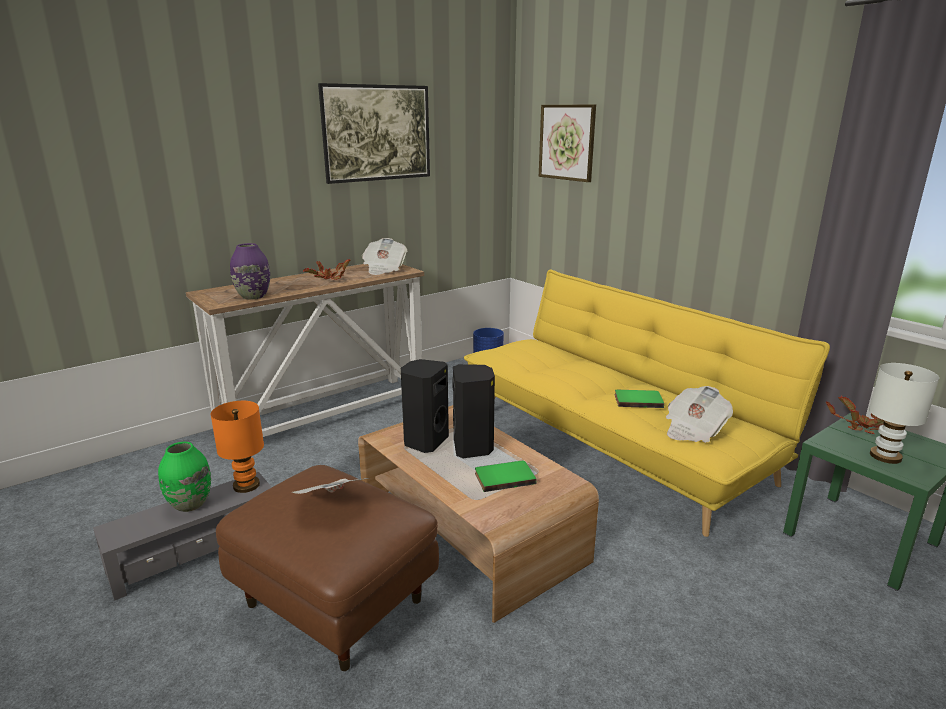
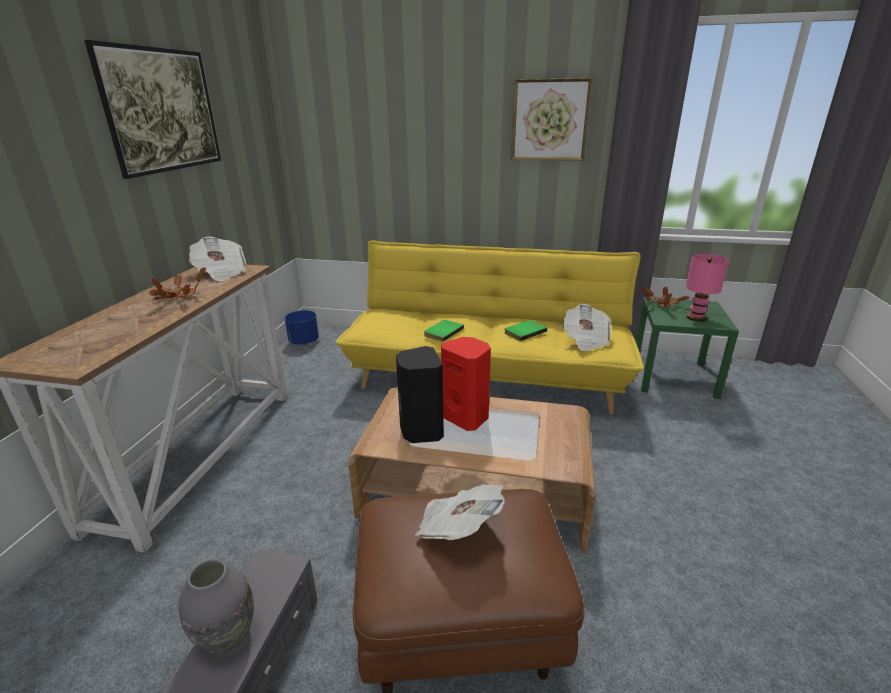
camera: 40 degrees left, 5 degrees up
green vase [158,442,211,512] -> grey vase [178,559,254,654]
orange table lamp [211,401,264,493] -> none
purple vase [230,243,270,300] -> none
black speaker [452,364,495,458] -> red speaker [441,337,491,431]
green book [475,461,537,492] -> green book moved to [424,320,464,342]
picture [539,104,596,182] -> picture moved to [511,78,592,160]
white table lamp [869,363,939,464] -> pink table lamp [686,254,729,322]

